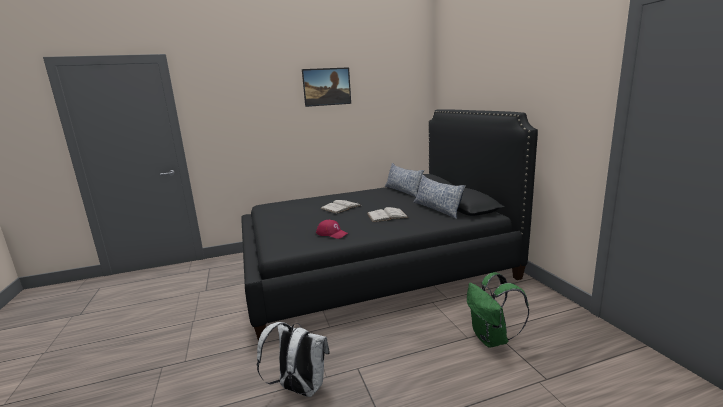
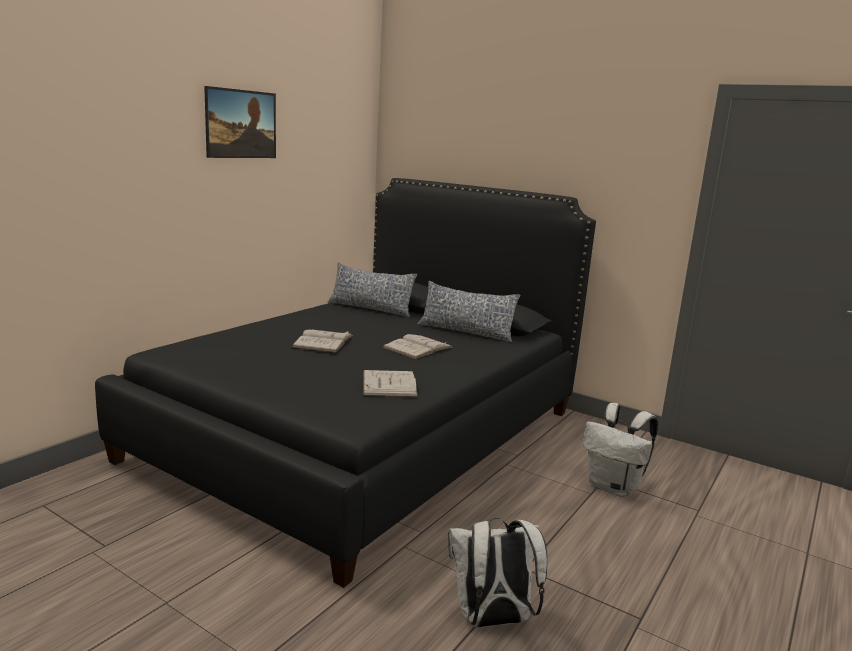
camera: 40 degrees left, 0 degrees up
red cap [316,220,349,239] -> white book [363,370,418,397]
green backpack [467,272,529,348] -> white backpack [583,403,658,497]

